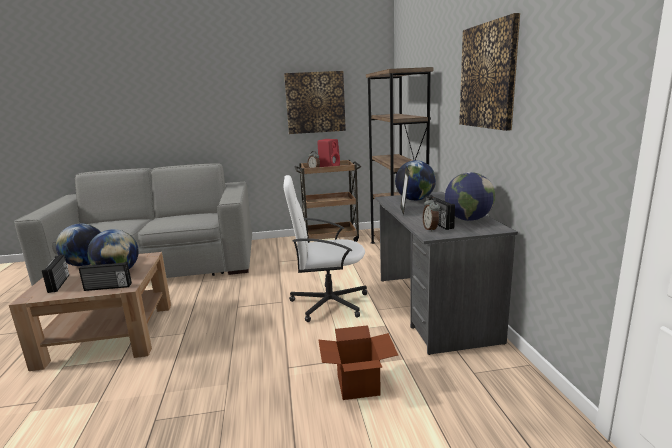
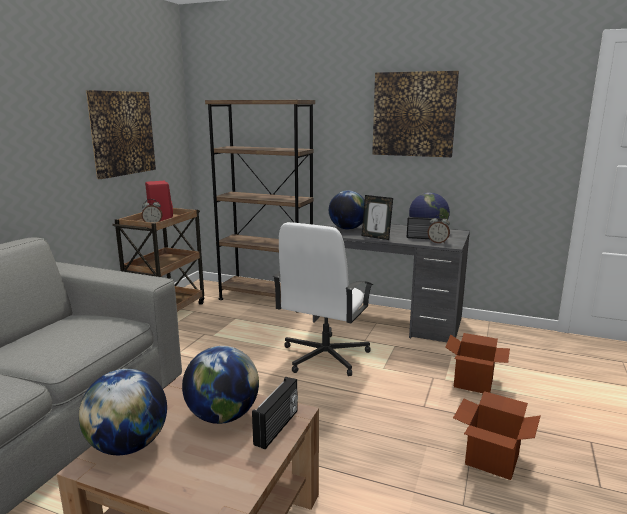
camera: 60 degrees left, 0 degrees up
radio [42,255,69,293] -> none
none -> cardboard box [453,391,541,480]

